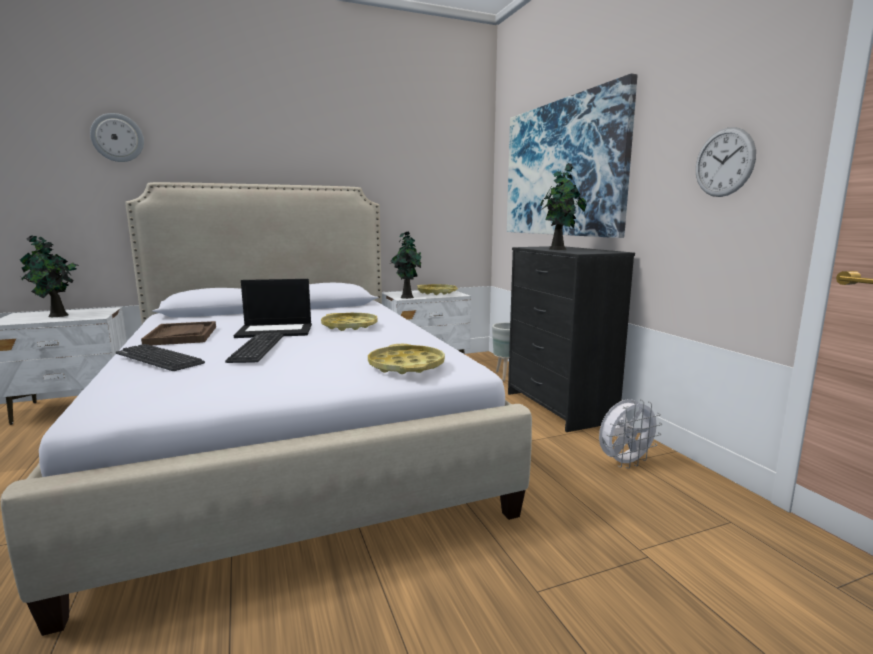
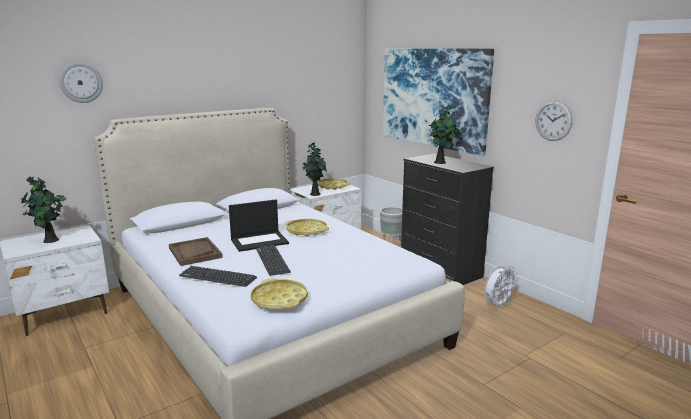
camera: 15 degrees left, 5 degrees up
yellow tray [368,344,445,374] -> yellow tray moved to [251,278,308,309]

